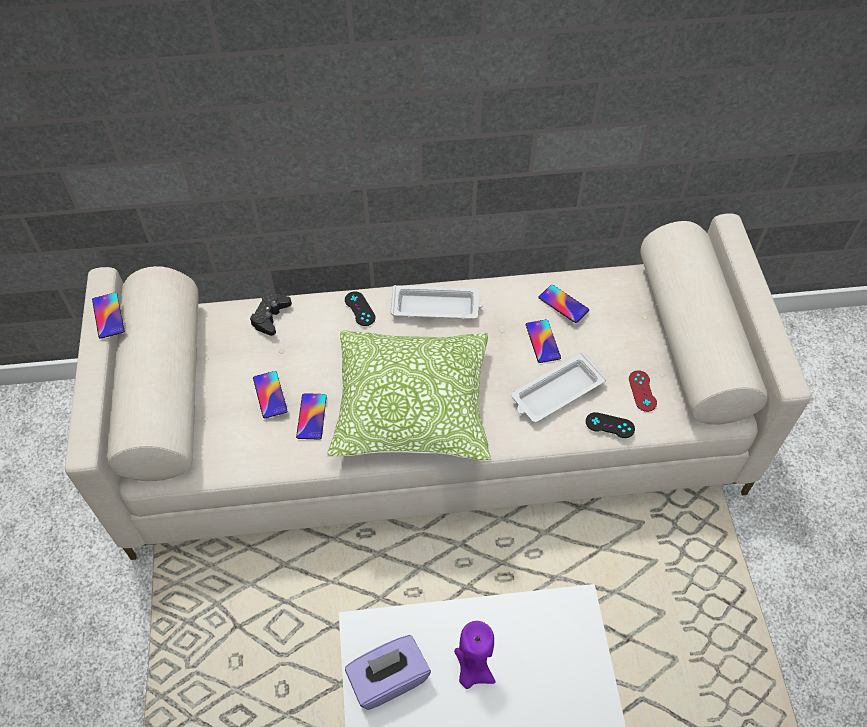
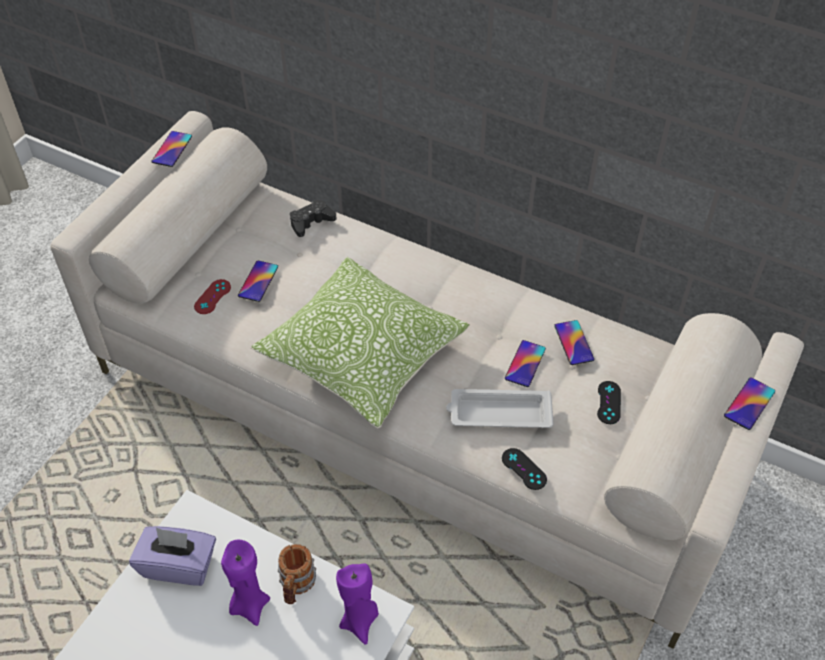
camera: 35 degrees right, 5 degrees down
phone [296,393,327,440] -> phone moved to [724,377,775,430]
black game controller [345,291,375,326] -> black game controller moved to [597,381,621,424]
white tray [391,285,483,319] -> none
red game controller [629,370,657,412] -> red game controller moved to [194,279,231,314]
none -> mug [278,544,316,604]
none -> purple candle [336,564,379,645]

